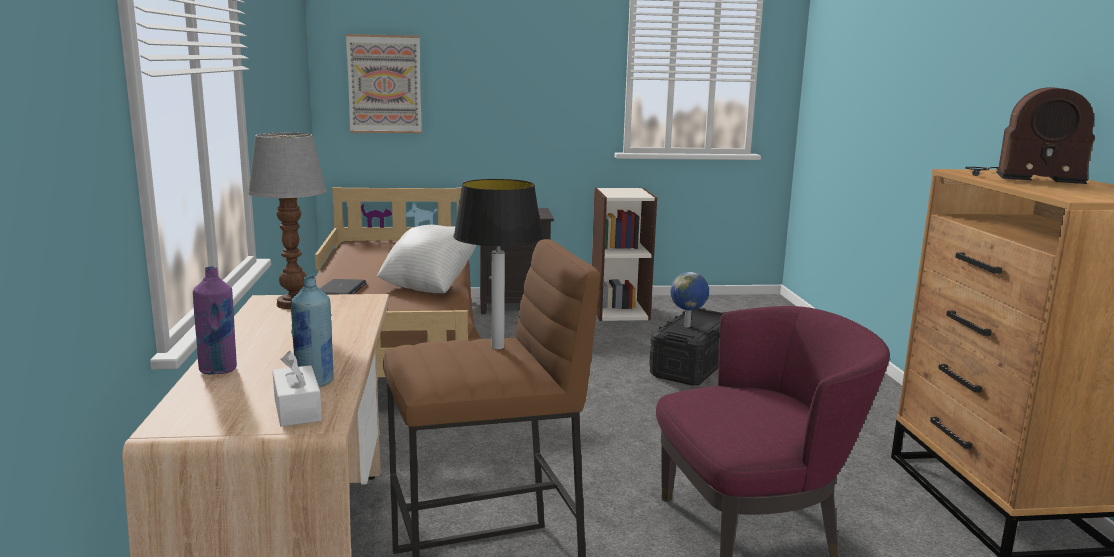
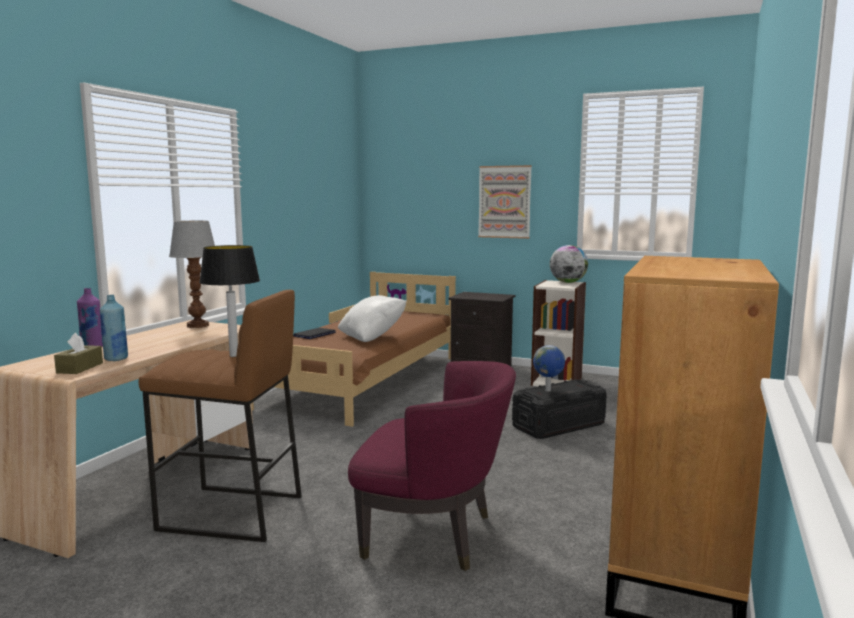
camera: 30 degrees right, 5 degrees down
white tissue box [273,351,322,427] -> brown tissue box [54,333,103,374]
picture [346,34,422,133] -> picture moved to [478,165,532,239]
radio [965,87,1095,184] -> none
none -> globe [550,245,588,283]

